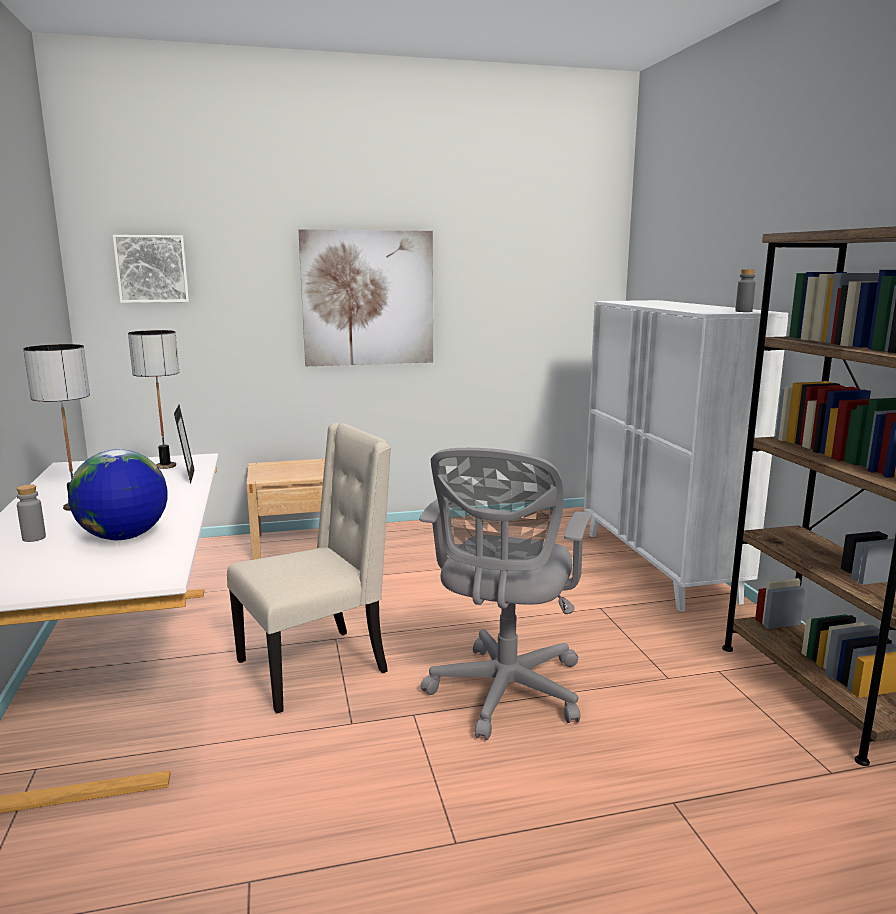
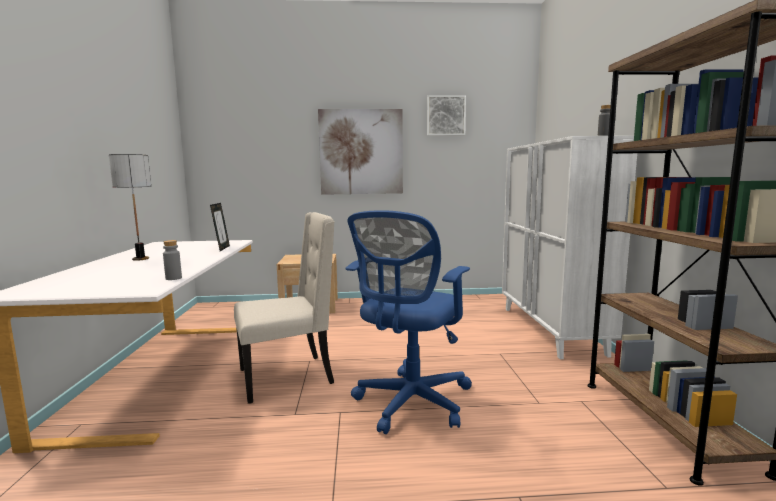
camera: 10 degrees right, 5 degrees down
grey bottle [16,485,46,542] -> grey bottle moved to [163,240,182,280]
globe [68,449,167,540] -> none
picture [113,235,190,303] -> picture moved to [427,95,466,136]
table lamp [128,330,179,469] -> none
grey office chair [419,448,591,740] -> blue office chair [346,210,472,434]

